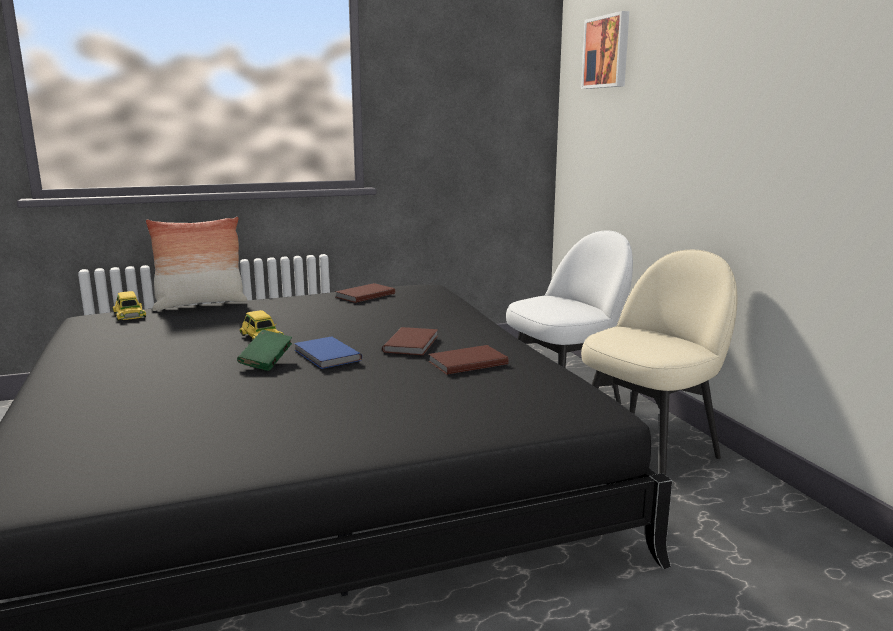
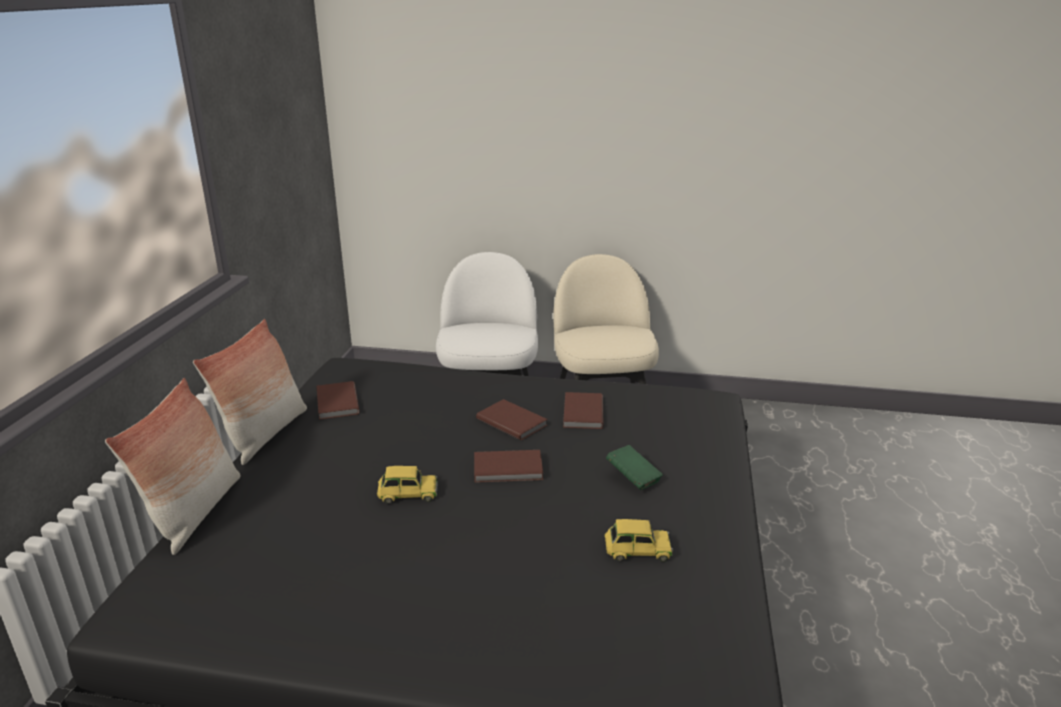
camera: 60 degrees left, 10 degrees up
yellow toy car [113,291,146,321] -> yellow toy car moved to [604,519,673,562]
green book [237,330,292,371] -> green book moved to [606,445,663,490]
blue book [294,336,362,369] -> brown book [474,450,543,483]
picture [581,11,629,89] -> none
none -> pillow [193,319,307,465]

